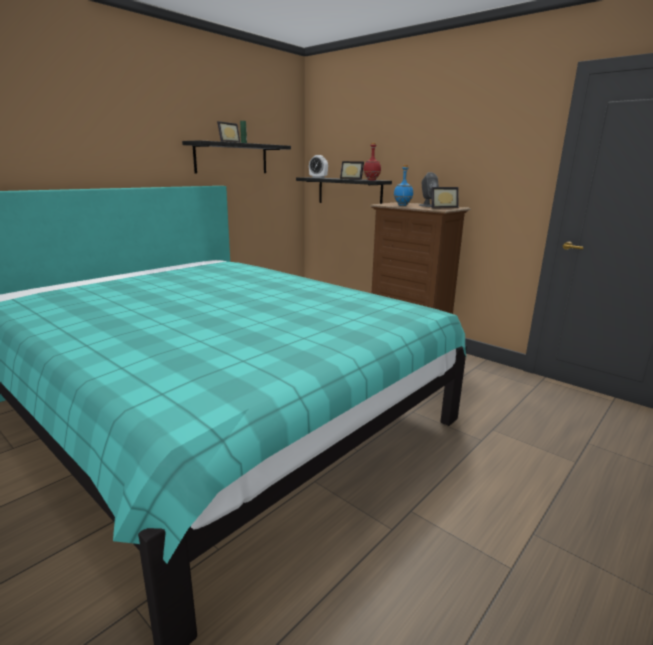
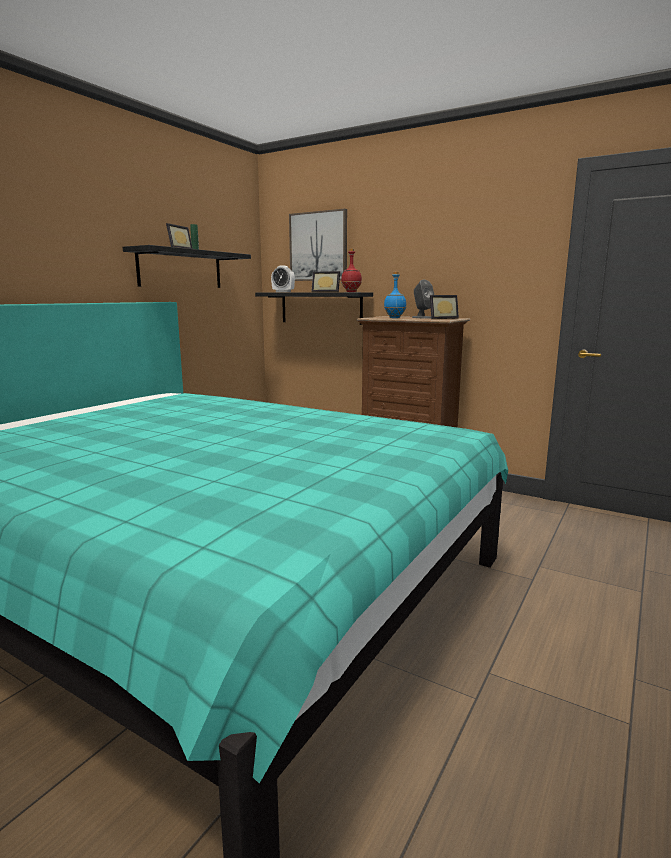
camera: 10 degrees left, 5 degrees down
none -> picture [289,209,347,281]

